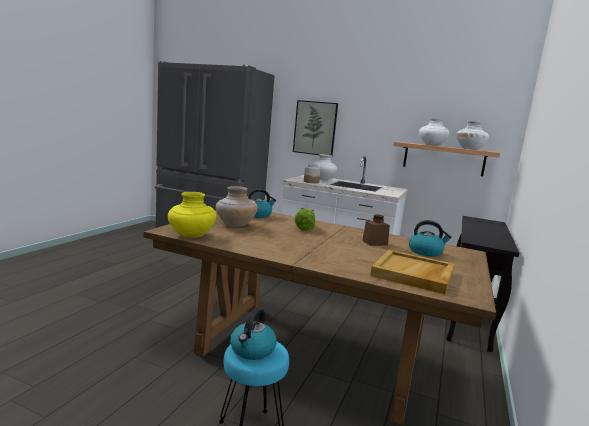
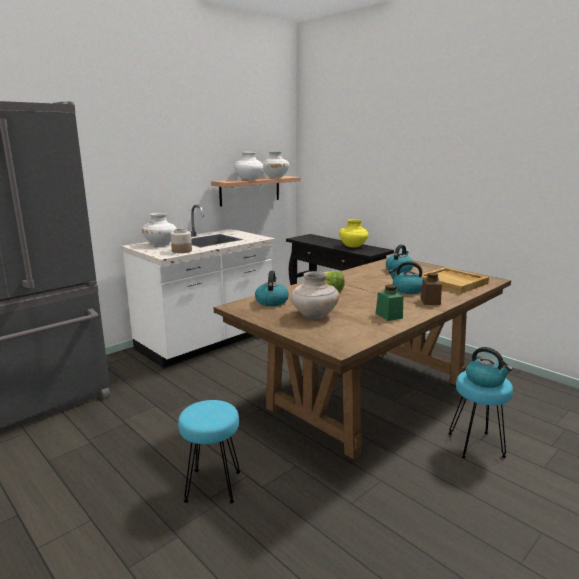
camera: 65 degrees left, 5 degrees up
yellow vase [168,192,217,238] -> yellow vase moved to [339,219,368,248]
picture [293,100,338,156] -> none
brown jar [362,214,390,246] -> brown jar moved to [421,273,442,305]
none -> turquoise stool [178,400,240,504]
none -> green jar [376,285,403,321]
none -> kettle [389,261,423,294]

